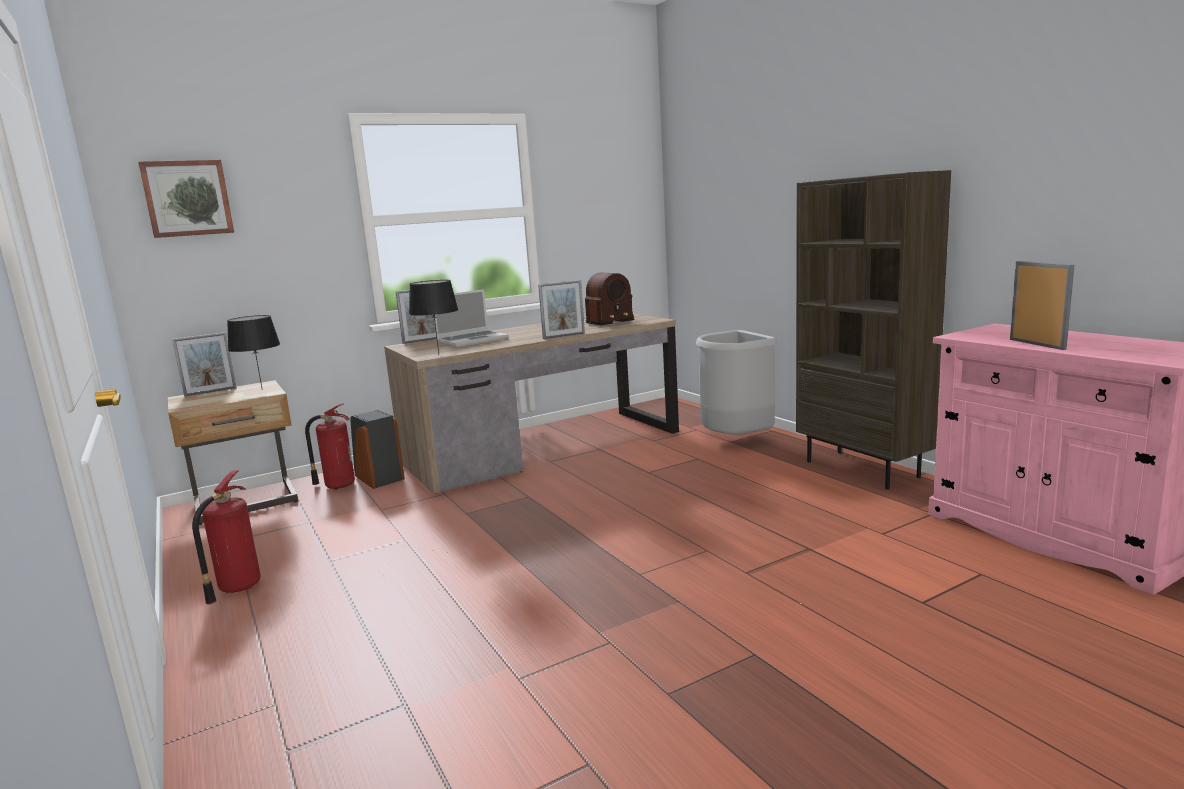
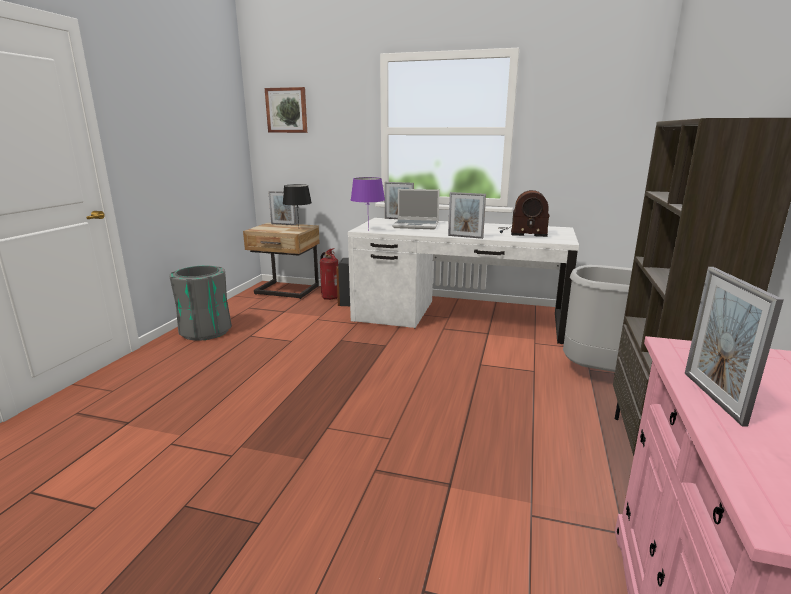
camera: 45 degrees right, 5 degrees up
fire extinguisher [192,470,260,604] -> grey trash can [169,266,232,341]
brown desk [384,314,679,494] -> white desk [348,218,579,344]
black table lamp [409,280,458,354] -> purple table lamp [351,177,385,231]
picture frame [1010,261,1075,350] -> picture frame turned 150 degrees clockwise [685,267,784,427]

